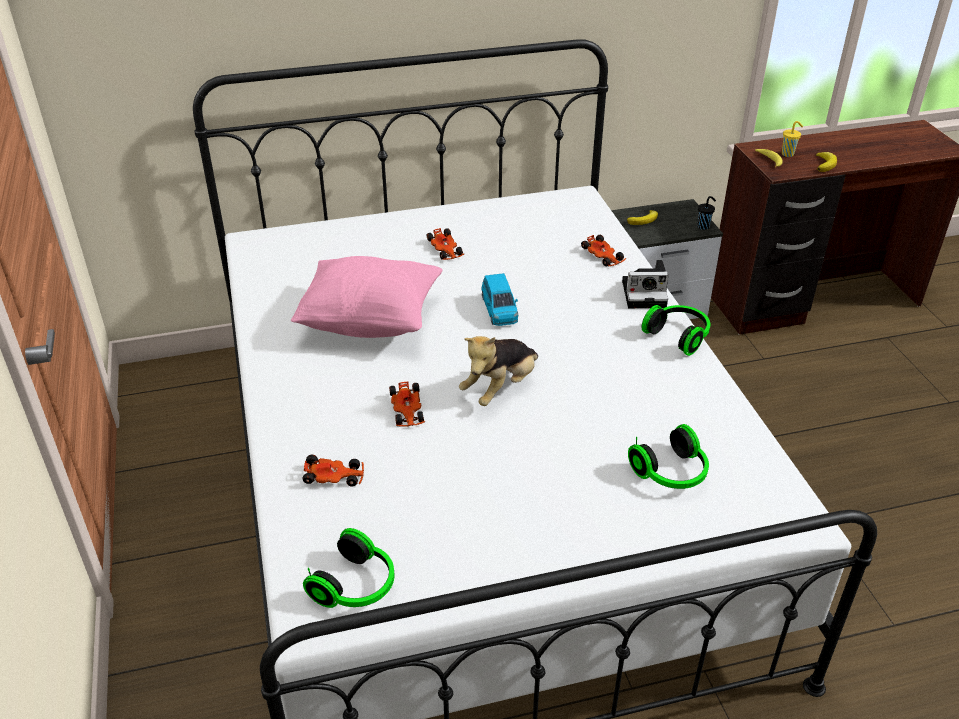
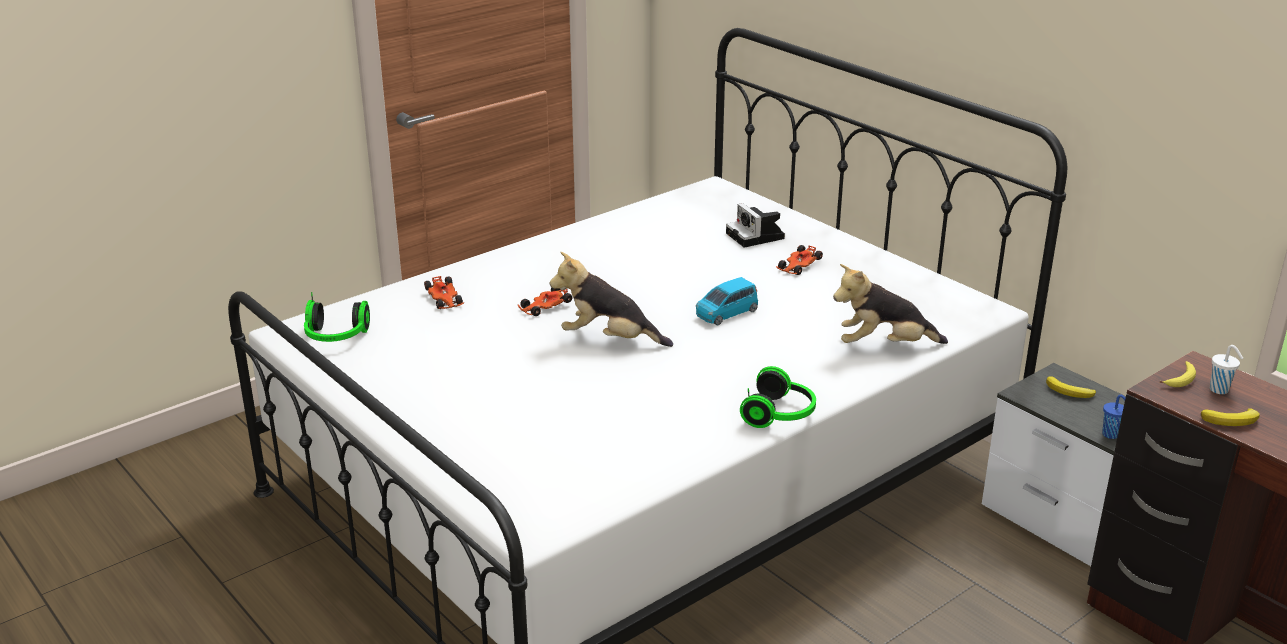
camera: 65 degrees right, 10 degrees down
pink pillow [291,256,443,338] -> none
toy car [581,235,626,266] -> plush toy [833,264,948,344]
camera [622,260,669,308] -> camera moved to [726,203,785,248]
headphones [628,424,709,489] -> none
black cup [698,196,716,230] -> blue cup [1102,395,1126,439]
yellow cup [782,121,803,157] -> white cup [1210,345,1243,394]

